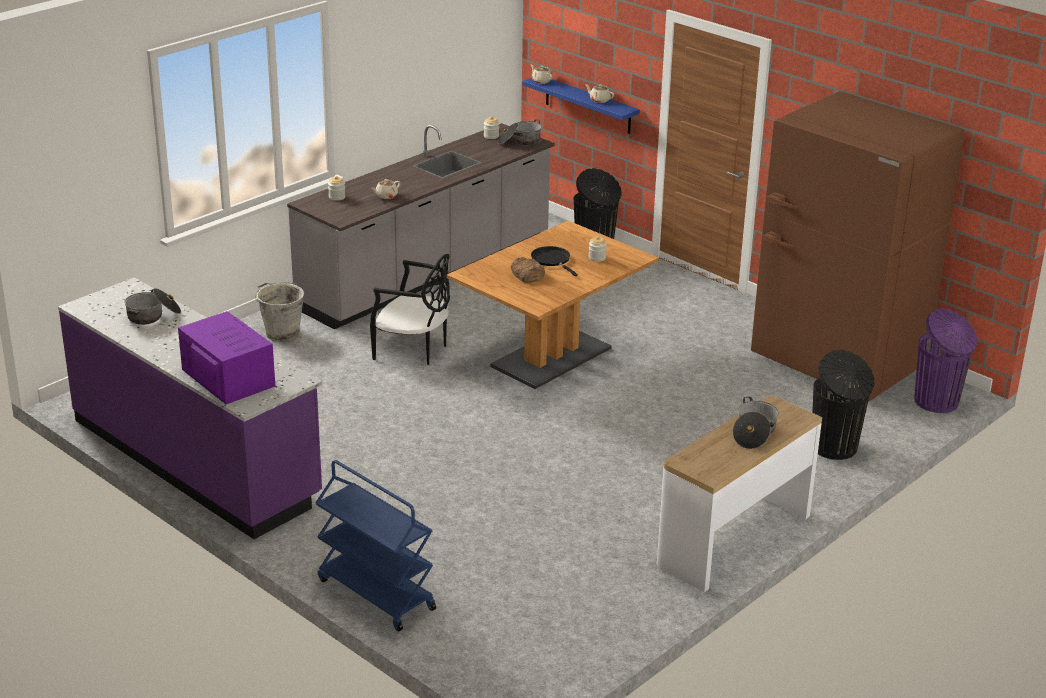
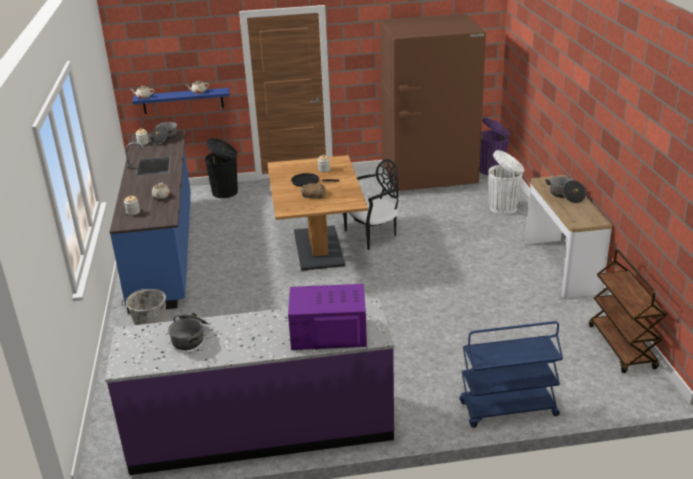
camera: 50 degrees left, 0 degrees up
grey counter [287,123,555,329] -> blue counter [110,131,191,314]
black chair [370,254,450,365] -> black chair moved to [343,159,398,250]
black trash can [812,350,875,460] -> white trash can [489,150,524,215]
none -> brown cart [589,249,667,373]

